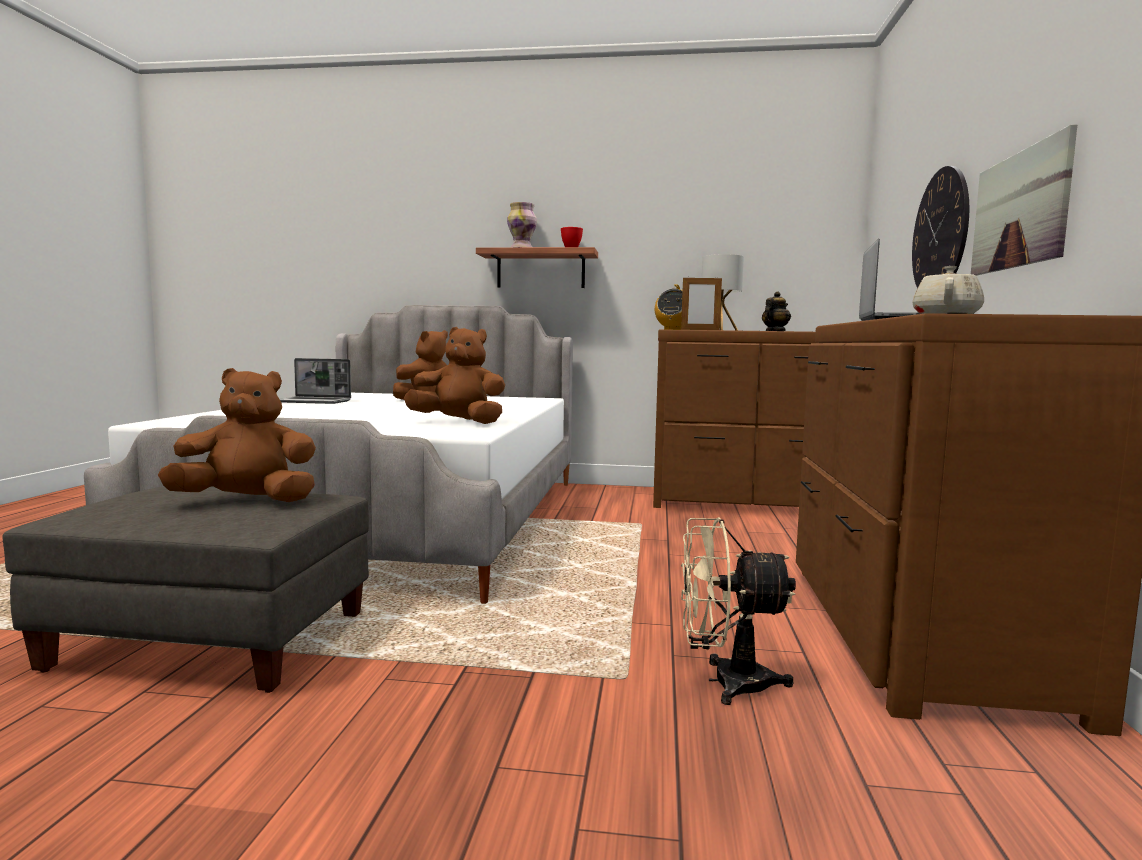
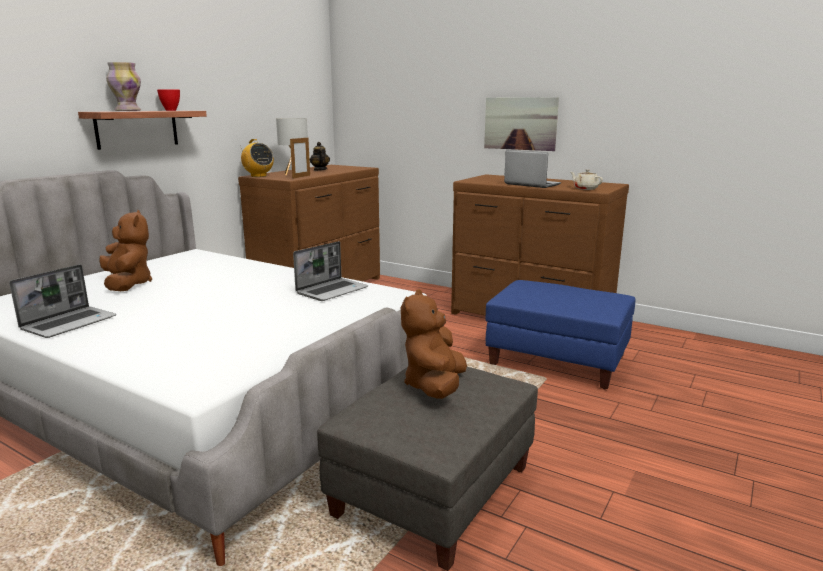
camera: 65 degrees left, 10 degrees up
brown plush toy [404,327,505,424] -> laptop [293,241,368,301]
beige fan [681,517,796,705] -> blue ottoman [485,280,636,389]
wall clock [912,166,969,288] -> none

